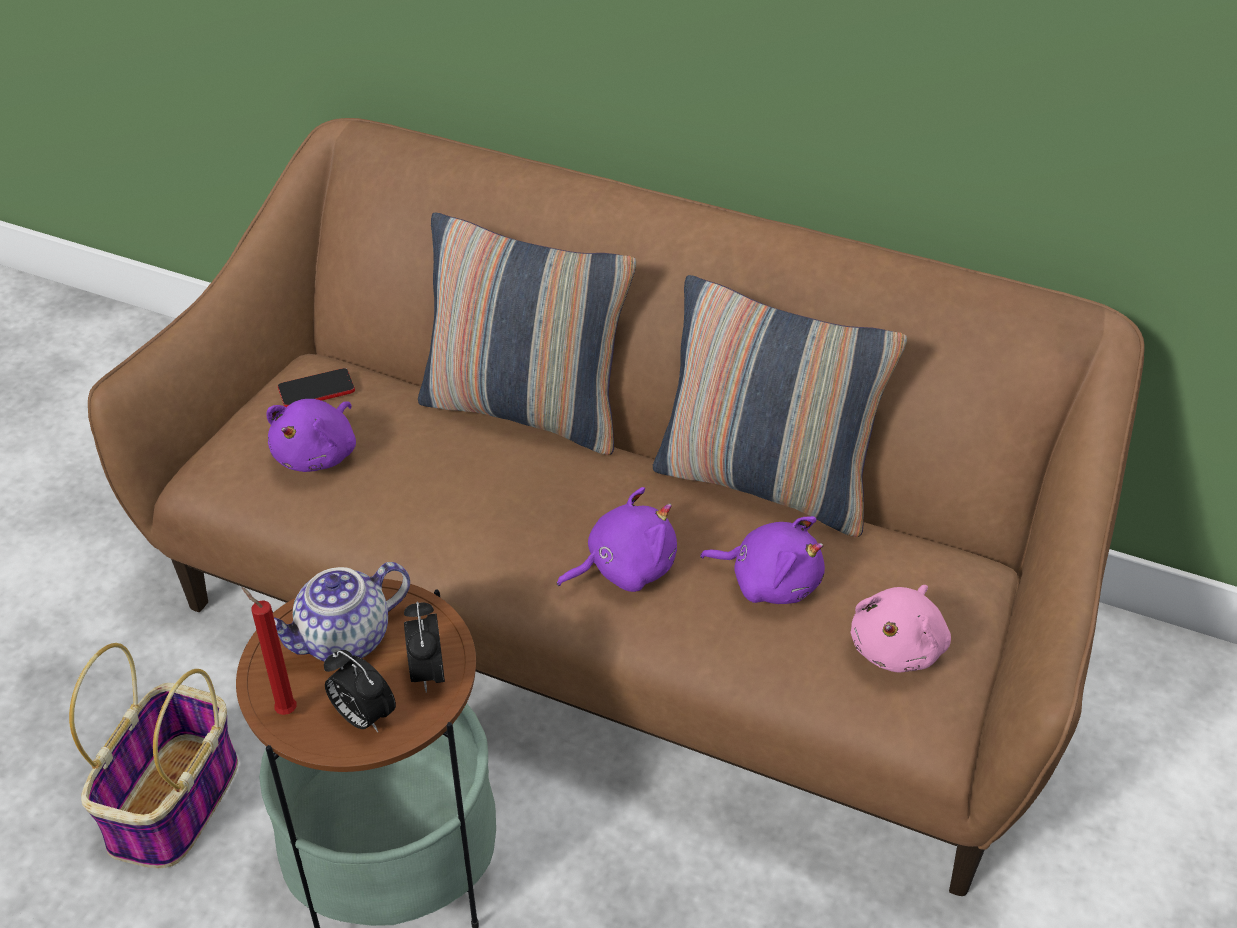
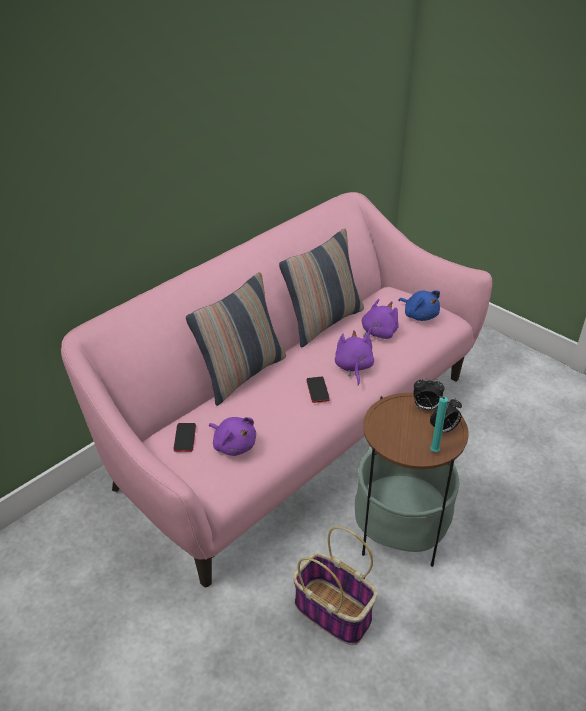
camera: 70 degrees left, 5 degrees down
brown sofa [88,118,1145,896] -> pink sofa [61,192,492,587]
red candle [242,587,297,715] -> turquoise candle [430,396,448,452]
teapot [274,562,410,662] -> none
pink plush toy [850,585,951,673] -> blue plush toy [398,290,440,321]
none -> phone [307,377,330,403]

